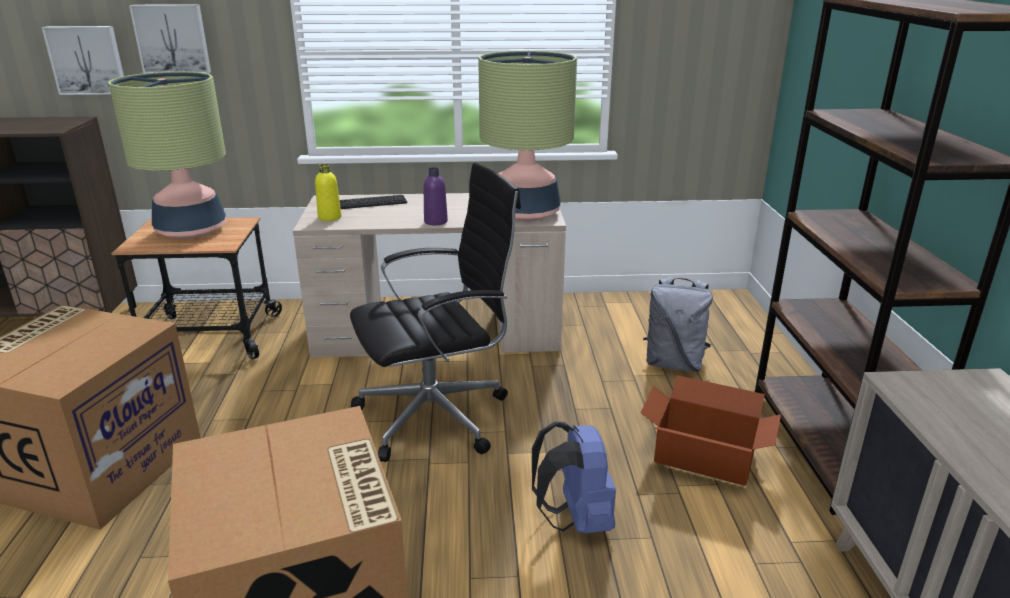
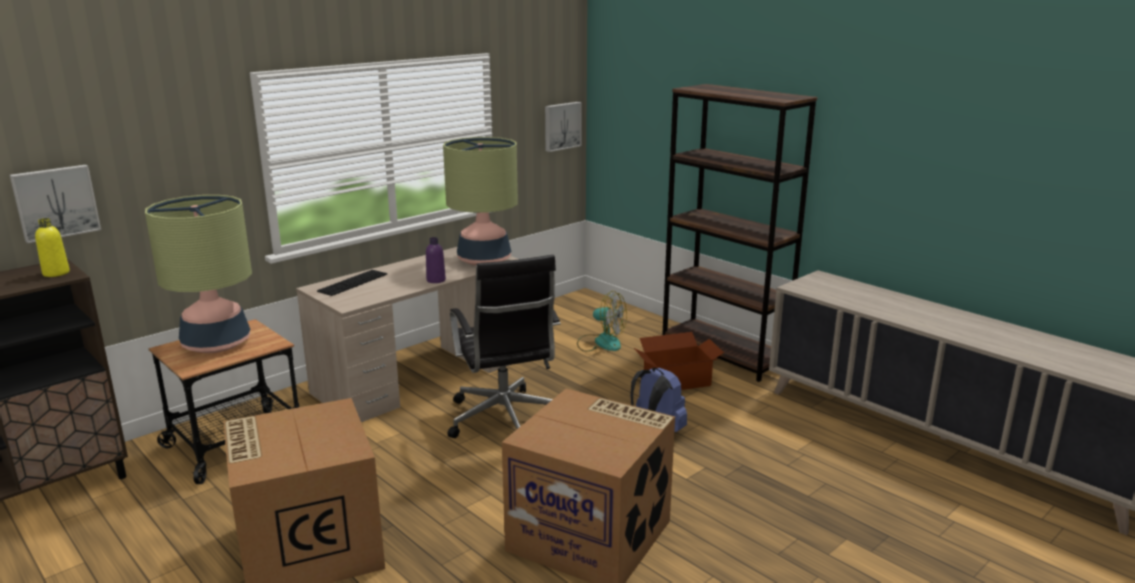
camera: 40 degrees left, 5 degrees down
picture [129,4,211,74] -> picture moved to [545,102,582,152]
yellow bottle [315,164,341,221] -> yellow bottle moved to [35,218,70,277]
black office chair [350,163,521,462] -> black office chair turned 135 degrees clockwise [448,255,560,438]
grey backpack [643,277,713,372] -> fan [577,291,627,352]

